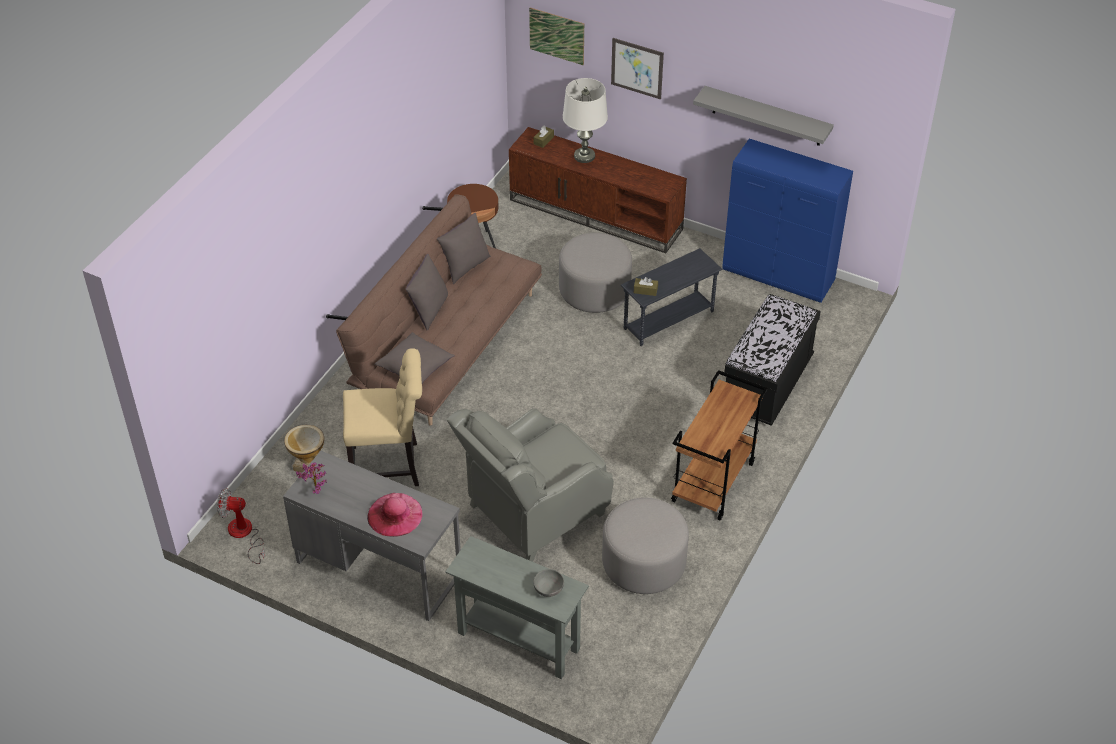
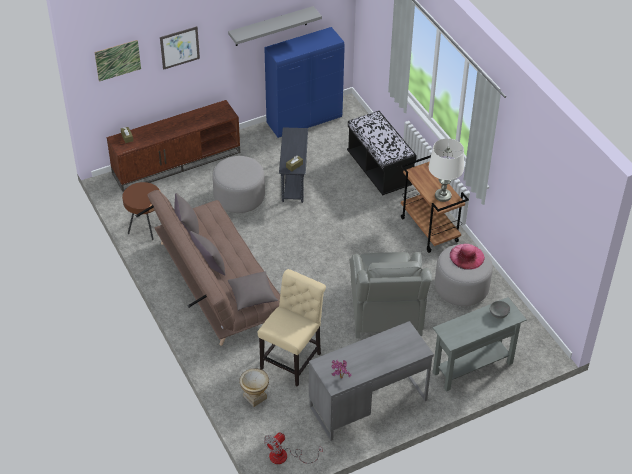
camera: 55 degrees left, 0 degrees up
pink hat [367,493,423,537] -> pink hat moved to [450,244,485,270]
white table lamp [563,78,608,163] -> white table lamp moved to [429,138,464,202]

